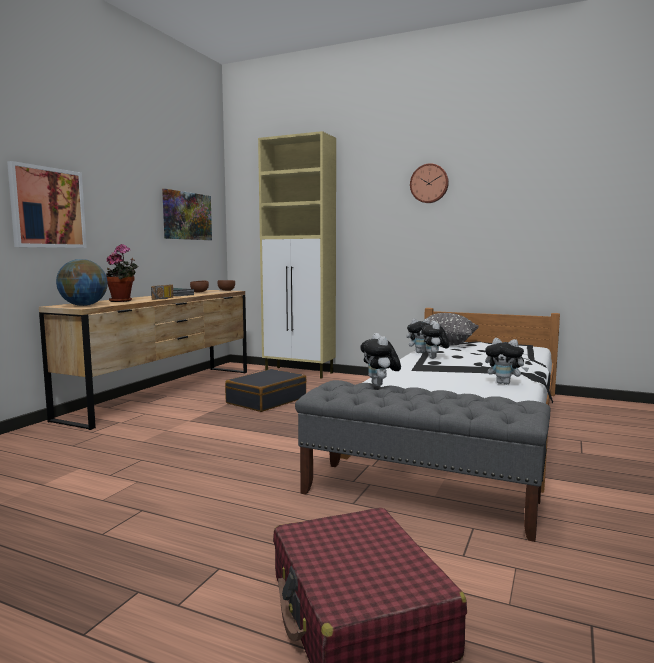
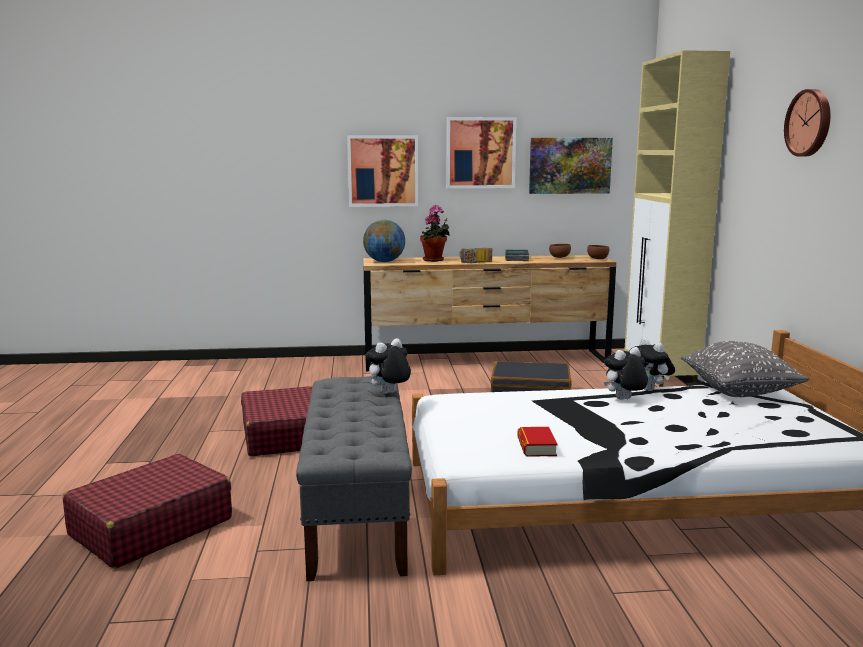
camera: 60 degrees right, 5 degrees up
plush toy [485,338,529,385] -> book [517,427,558,457]
none -> red suitcase [241,386,312,456]
none -> picture [446,117,517,189]

